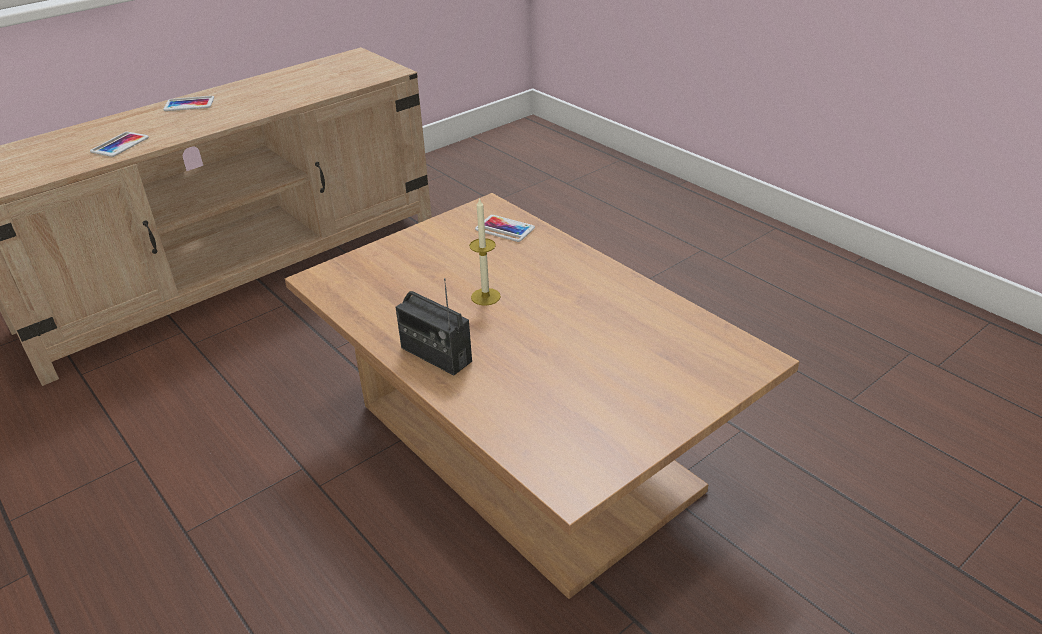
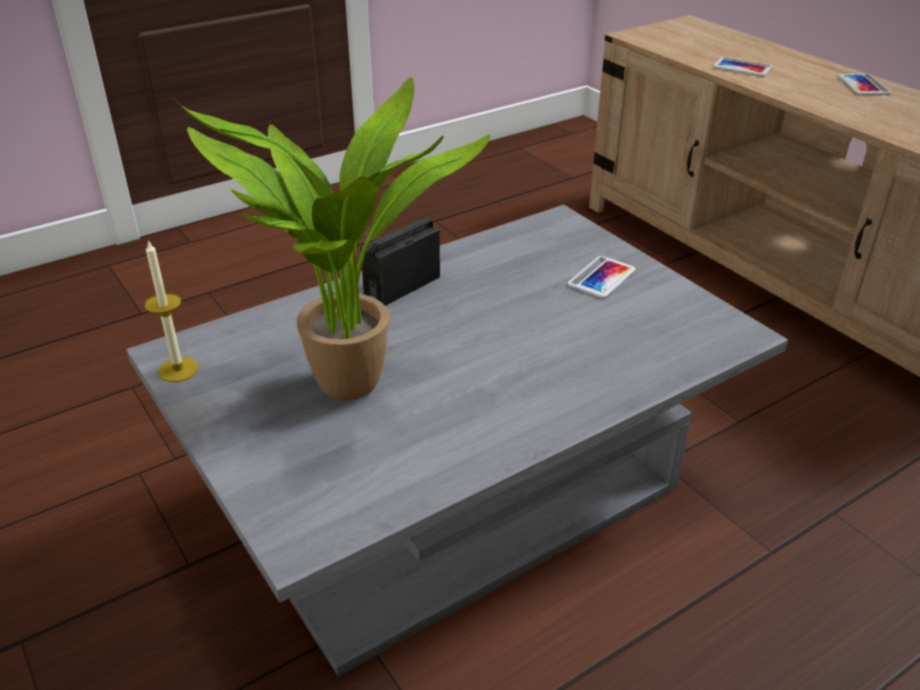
camera: 95 degrees right, 0 degrees up
brown coffee table [285,193,800,599] -> grey coffee table [126,205,788,677]
candle [469,197,501,306] -> candle moved to [144,240,199,382]
phone [475,215,535,242] -> phone moved to [567,256,636,298]
none -> potted plant [173,77,491,400]

